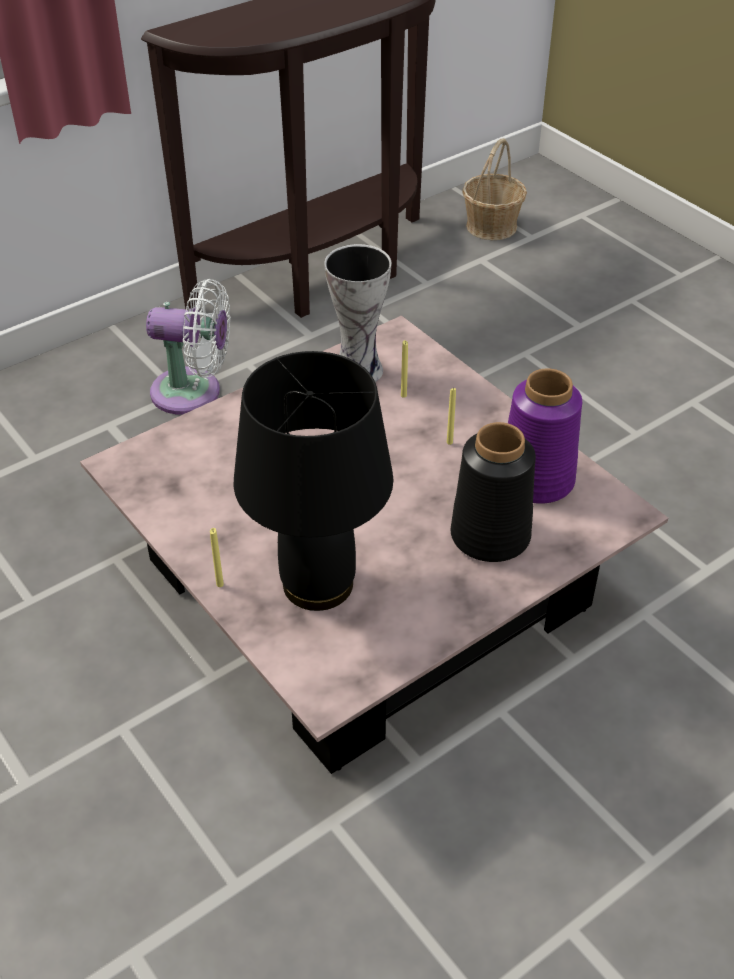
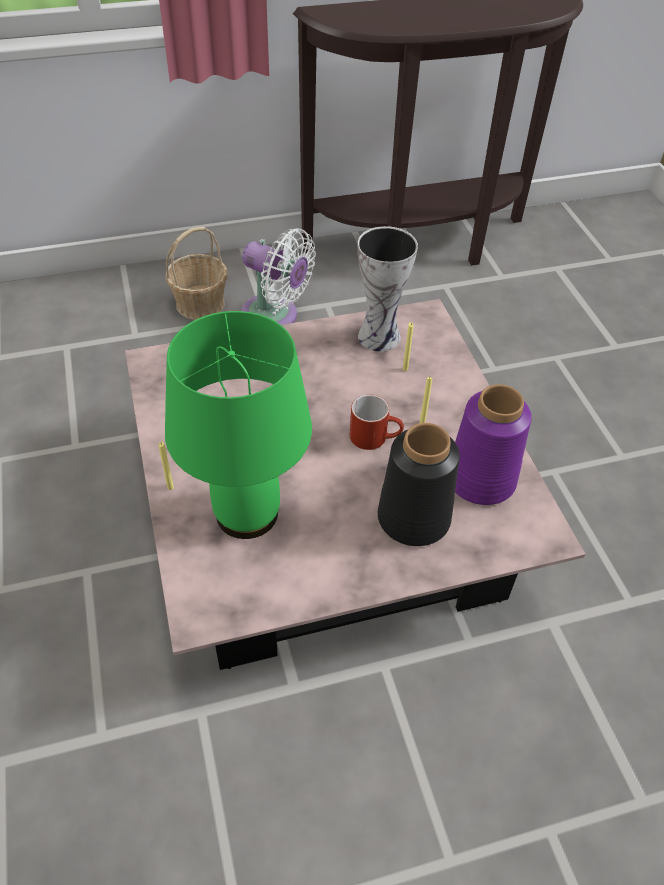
camera: 20 degrees right, 5 degrees up
black table lamp [234,351,393,611] -> green table lamp [165,311,312,539]
basket [462,138,527,240] -> basket moved to [166,227,228,320]
none -> red mug [350,394,404,450]

